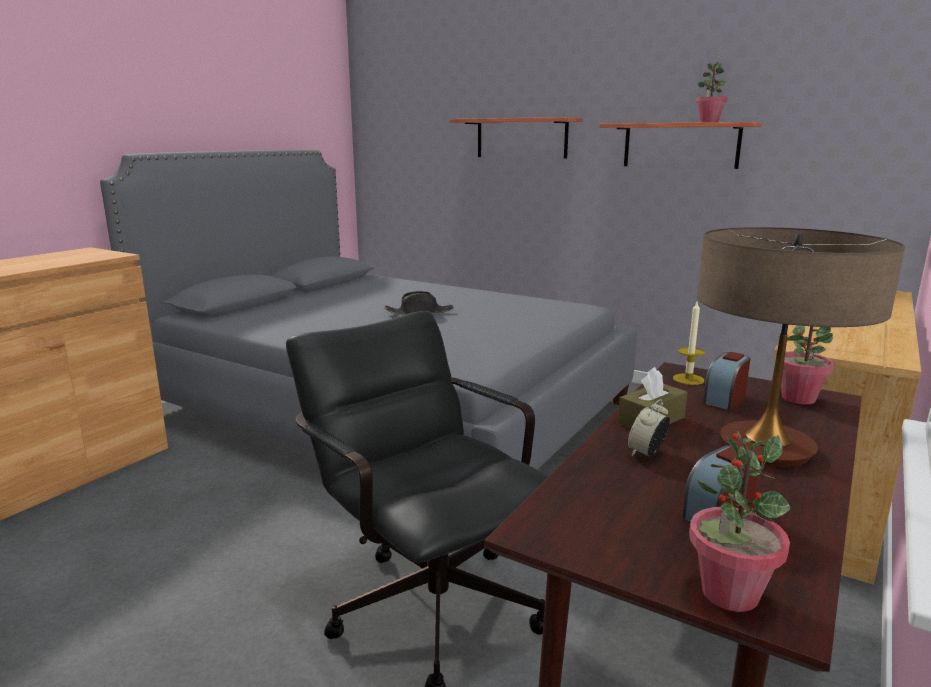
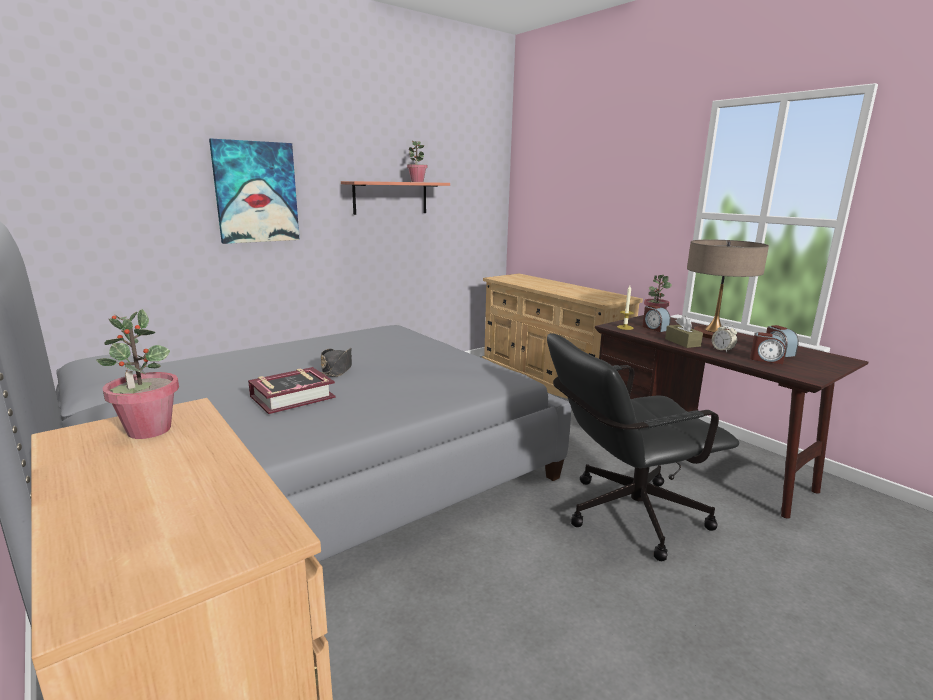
camera: 70 degrees left, 0 degrees up
shelf [450,117,583,159] -> picture [209,139,300,244]
potted plant [689,431,791,612] -> potted plant moved to [96,309,179,439]
none -> book [248,367,336,414]
none -> alarm clock [750,332,786,364]

